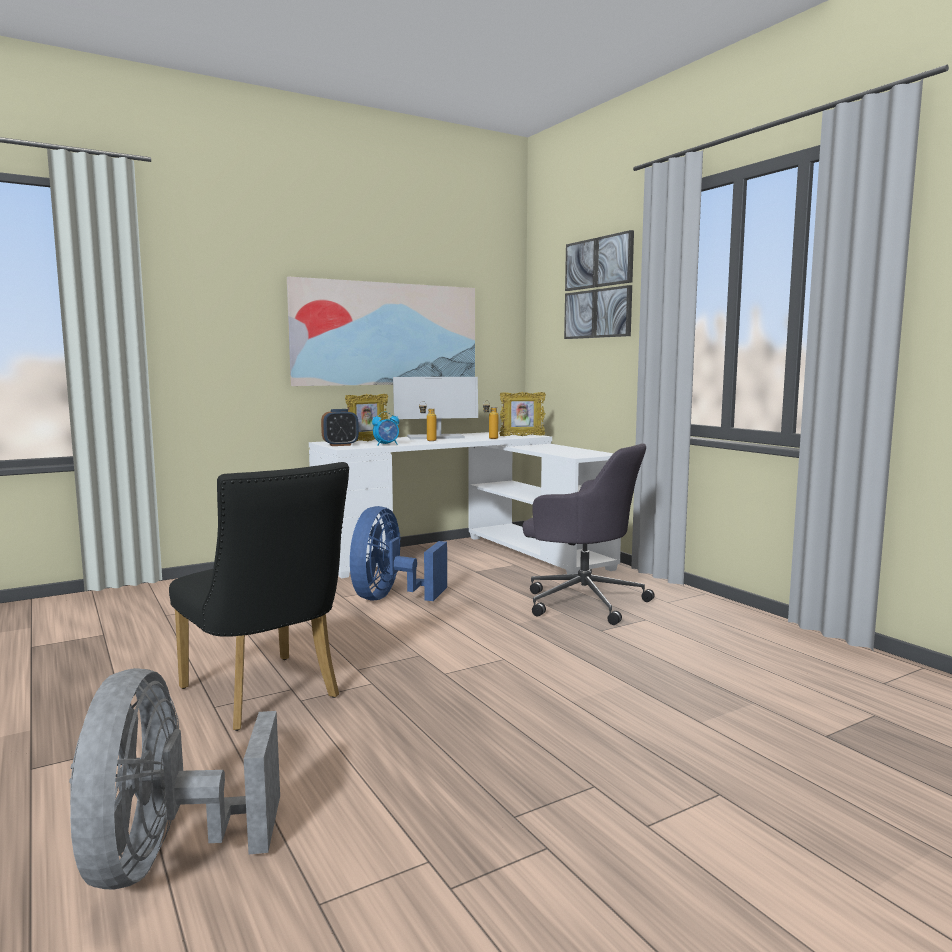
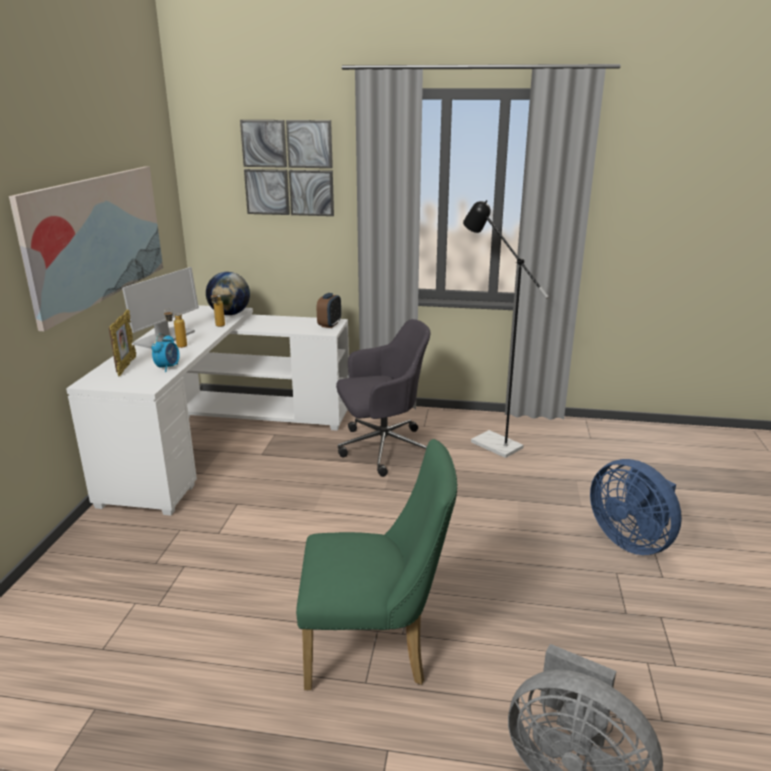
camera: 50 degrees left, 15 degrees up
black chair [169,462,349,731] -> green chair [296,439,458,690]
alarm clock [321,409,359,446] -> alarm clock moved to [317,293,341,328]
blue fan [350,506,447,601] -> blue fan moved to [590,459,682,555]
picture frame [499,392,546,436] -> globe [206,272,250,315]
none -> black floor lamp [463,200,549,458]

